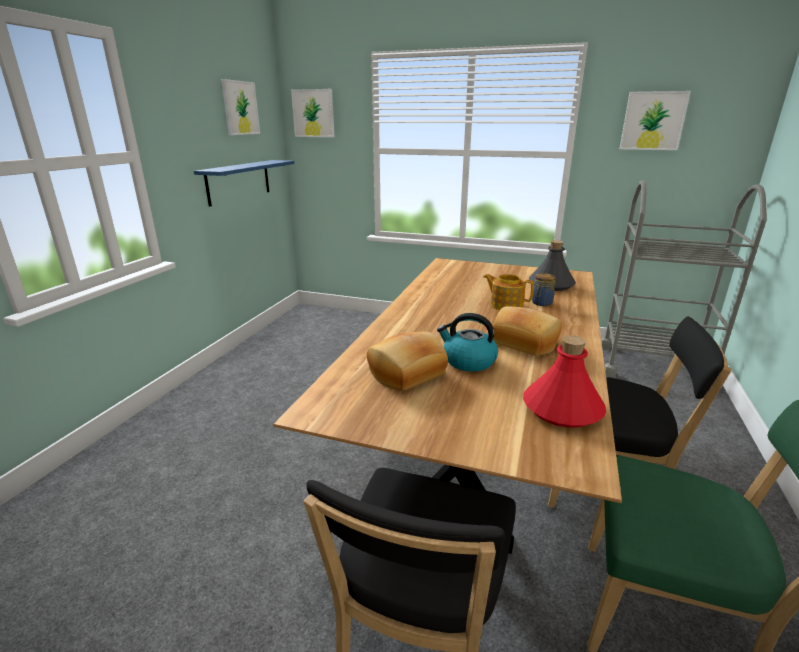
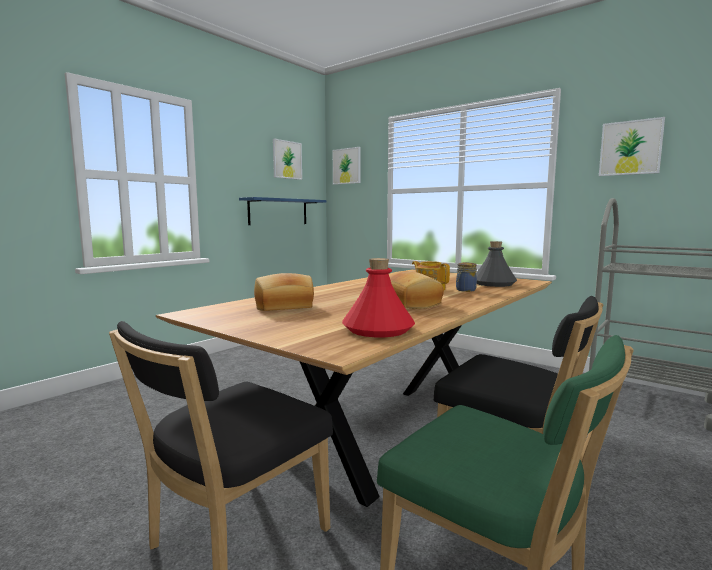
camera: 20 degrees right, 15 degrees down
kettle [437,313,498,372] -> none

